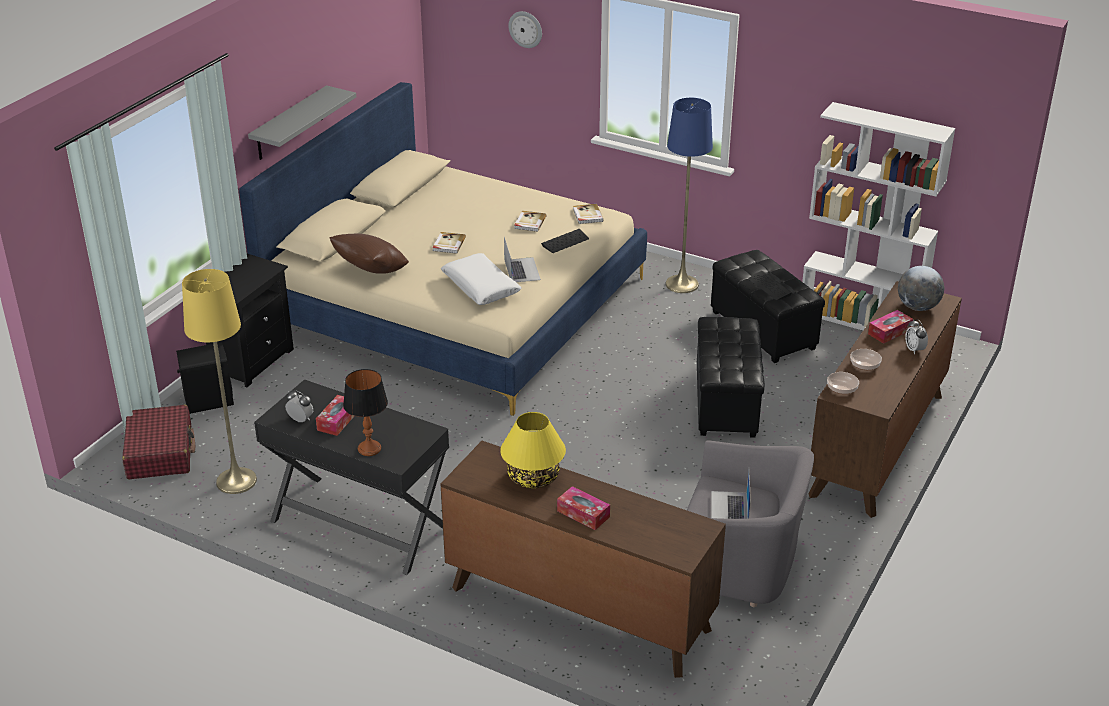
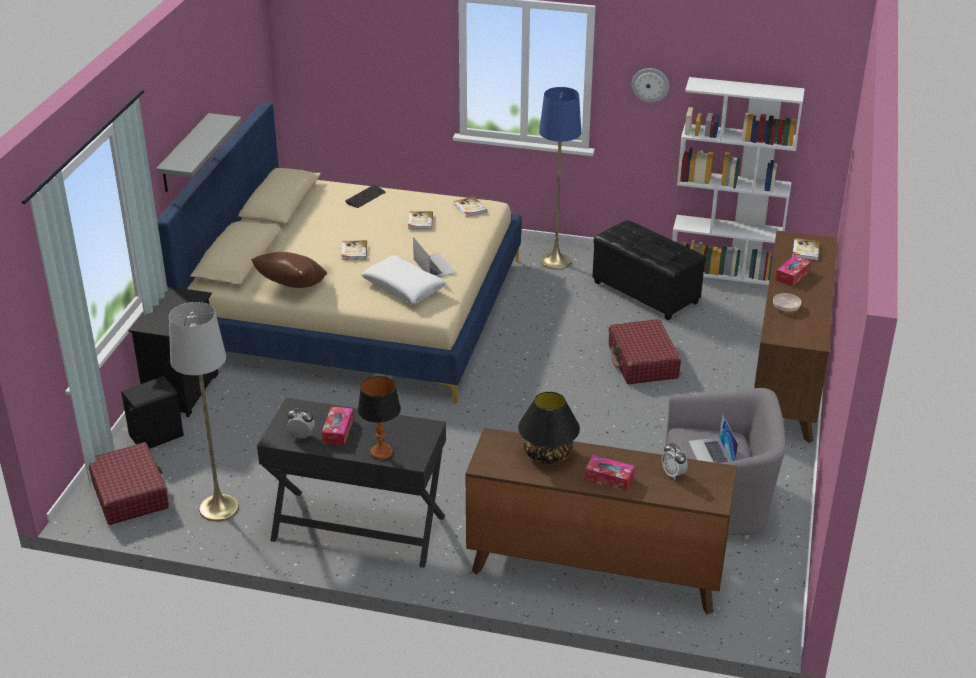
camera: 15 degrees left, 0 degrees up
yellow floor lamp [182,269,257,494] -> grey floor lamp [169,302,239,522]
yellow table lamp [500,412,566,488] -> black table lamp [518,392,580,464]
wall clock [509,11,542,48] -> wall clock moved to [631,68,669,103]
keyboard [541,229,589,253] -> keyboard moved to [345,184,385,208]
black ottoman [697,317,765,438] -> red suitcase [609,319,681,384]
bowl [827,372,859,394] -> none
globe [898,266,944,311] -> book [792,238,820,260]
alarm clock [905,319,928,354] -> alarm clock moved to [662,443,688,480]

